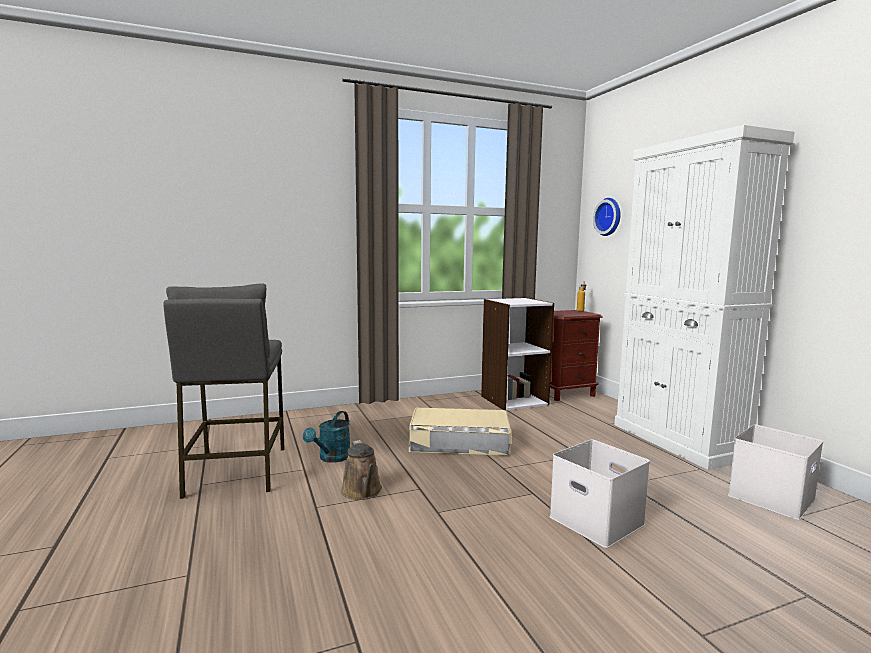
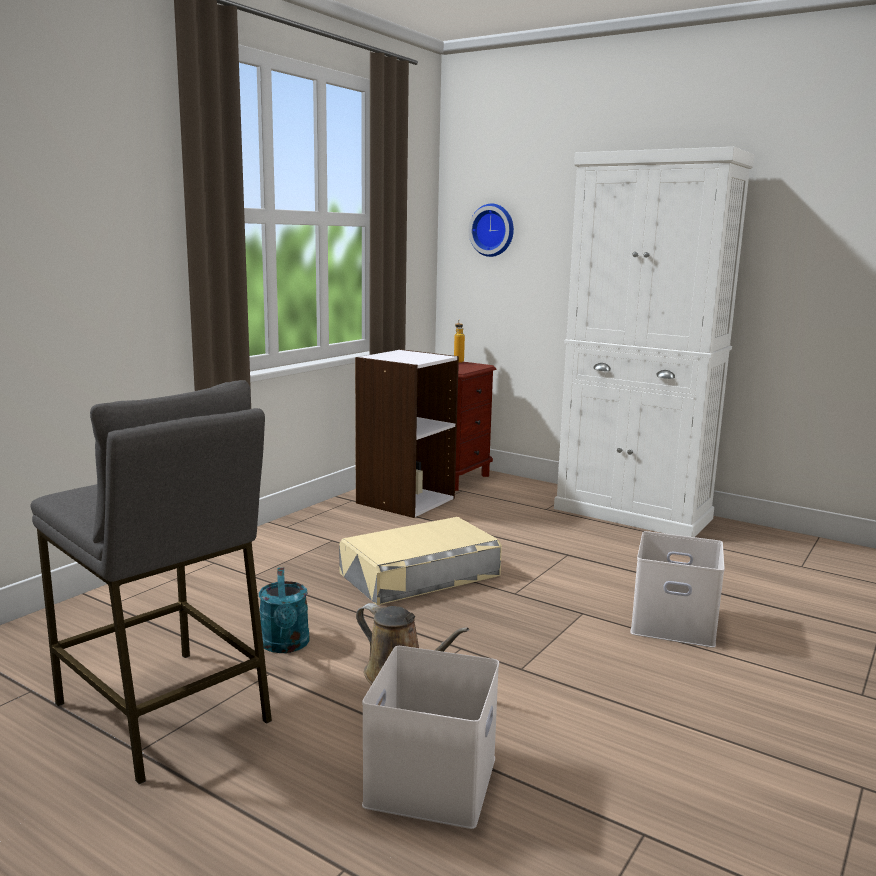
camera: 35 degrees left, 5 degrees up
white storage box [728,424,823,520] -> white storage box moved to [362,646,499,829]

